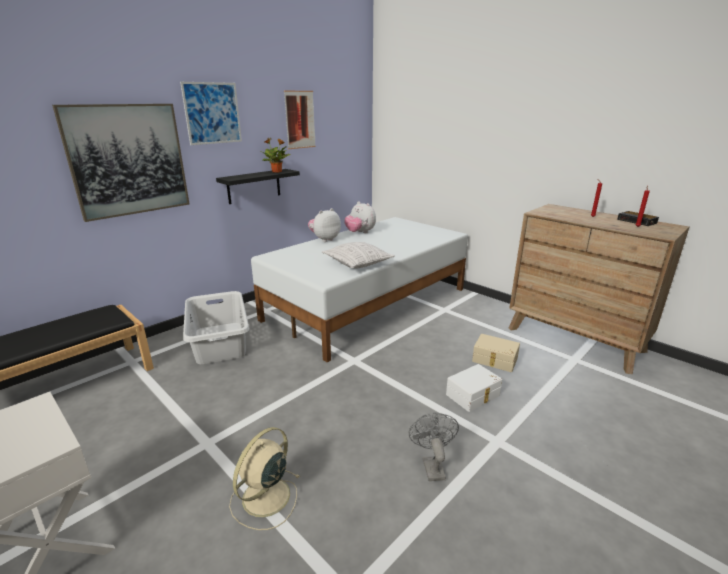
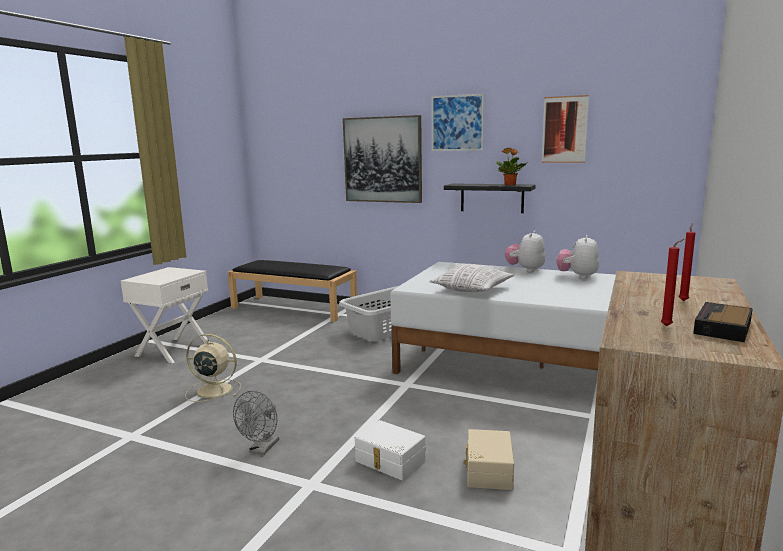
camera: 70 degrees right, 10 degrees down
plush toy [308,208,341,242] -> plush toy turned 90 degrees counterclockwise [505,231,546,272]
grey fan [409,413,459,481] -> grey fan turned 135 degrees clockwise [233,391,279,455]

